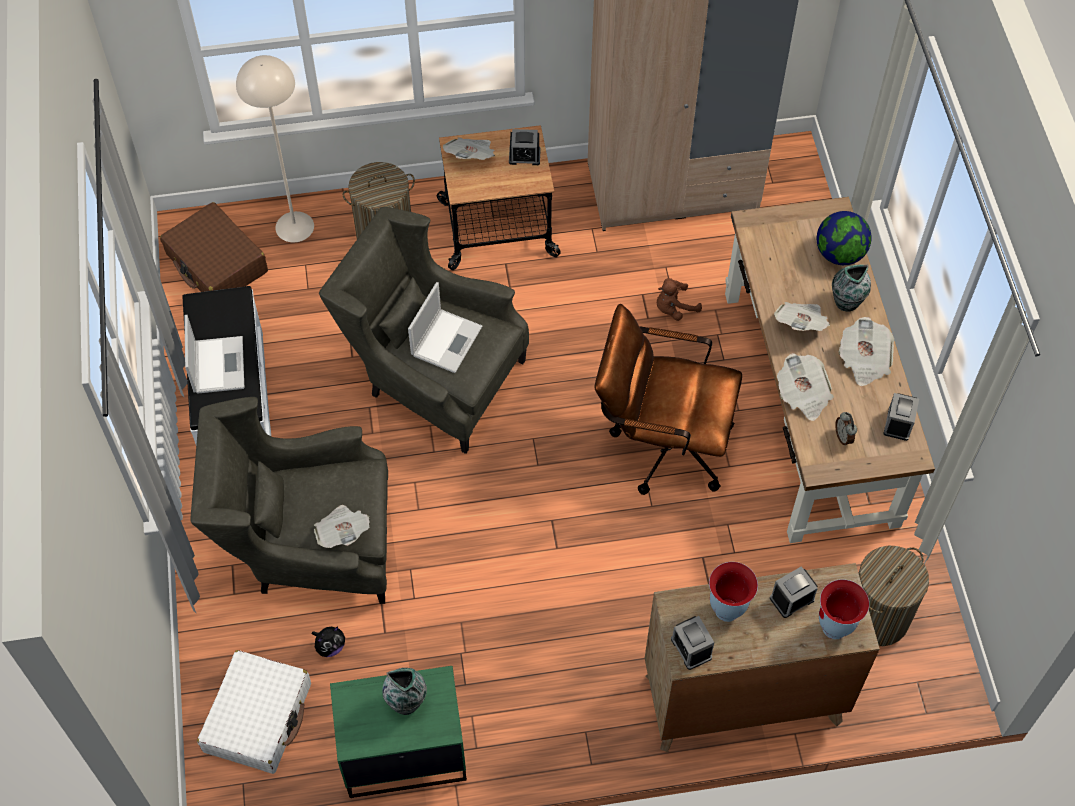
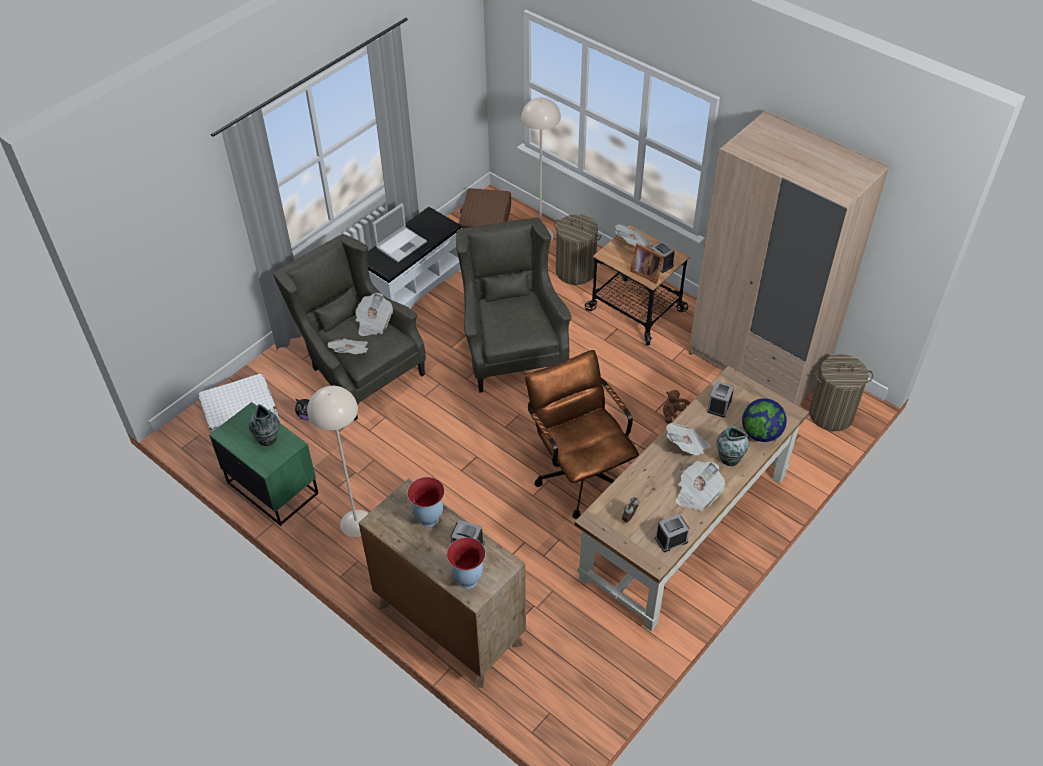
camera: 50 degrees right, 10 degrees down
laptop [408,282,482,373] -> none
alarm clock [671,616,714,670] -> alarm clock moved to [707,381,734,418]
newspaper [777,353,834,421] -> newspaper moved to [355,293,393,336]
laundry basket [858,546,929,646] -> laundry basket moved to [809,354,873,431]
none -> beige floor lamp [307,386,369,537]
none -> picture frame [630,243,664,284]

